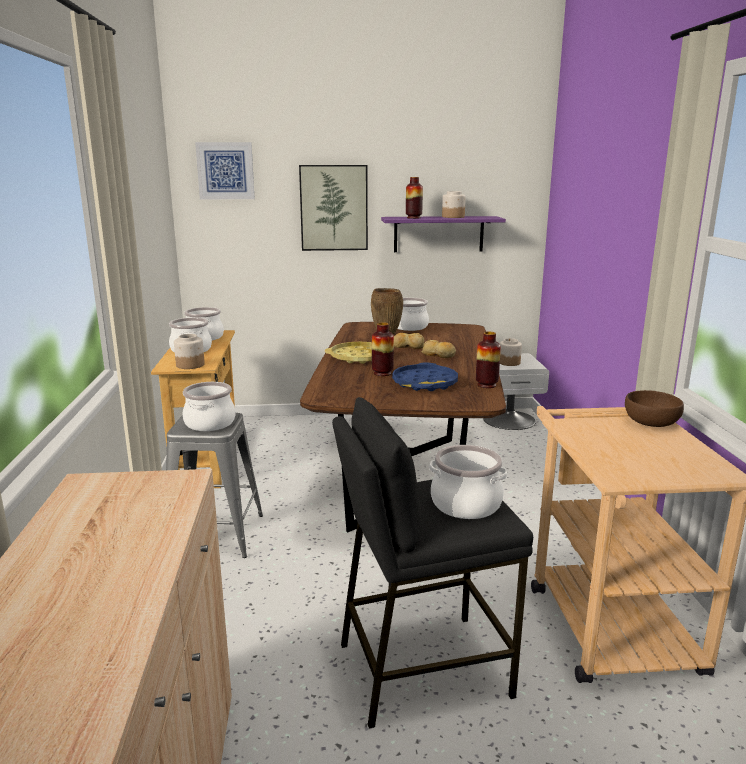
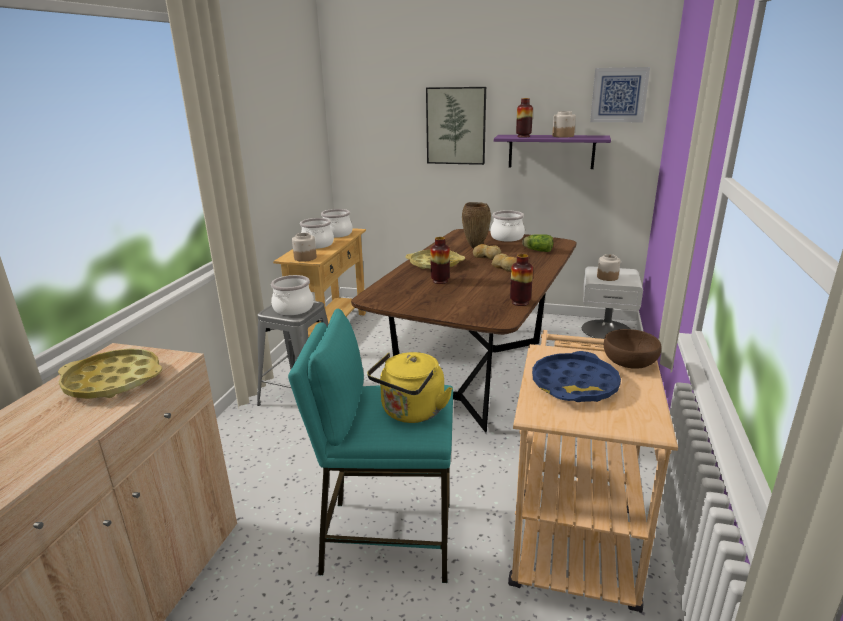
camera: 20 degrees right, 5 degrees up
picture [195,142,255,199] -> picture moved to [590,67,650,122]
black stool [332,397,533,728] -> turquoise stool [288,309,453,583]
blue tray [392,363,458,391] -> blue tray moved to [532,351,621,402]
cooking pot [429,445,507,519] -> yellow kettle [367,352,453,423]
none -> yellow tray [58,349,162,399]
none -> lettuce [522,234,553,252]

